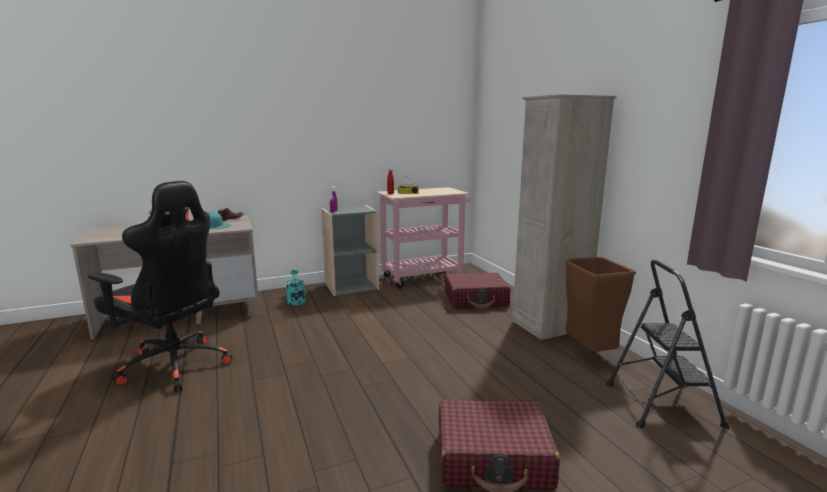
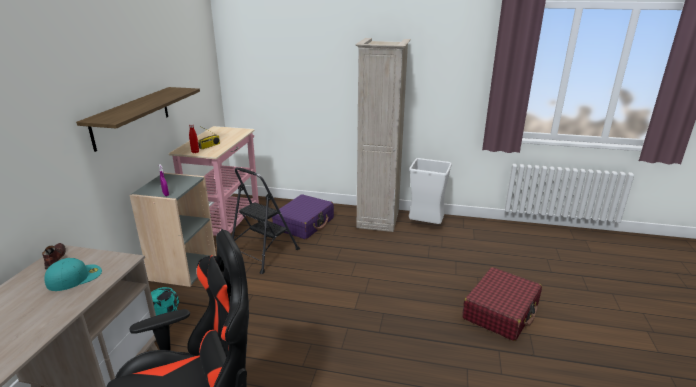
camera: 55 degrees left, 10 degrees up
red suitcase [445,273,510,308] -> purple suitcase [272,194,334,239]
brown trash can [565,257,636,352] -> white trash can [409,158,452,224]
black step ladder [606,259,730,429] -> black step ladder moved to [232,167,300,274]
none -> shelf [76,87,200,152]

